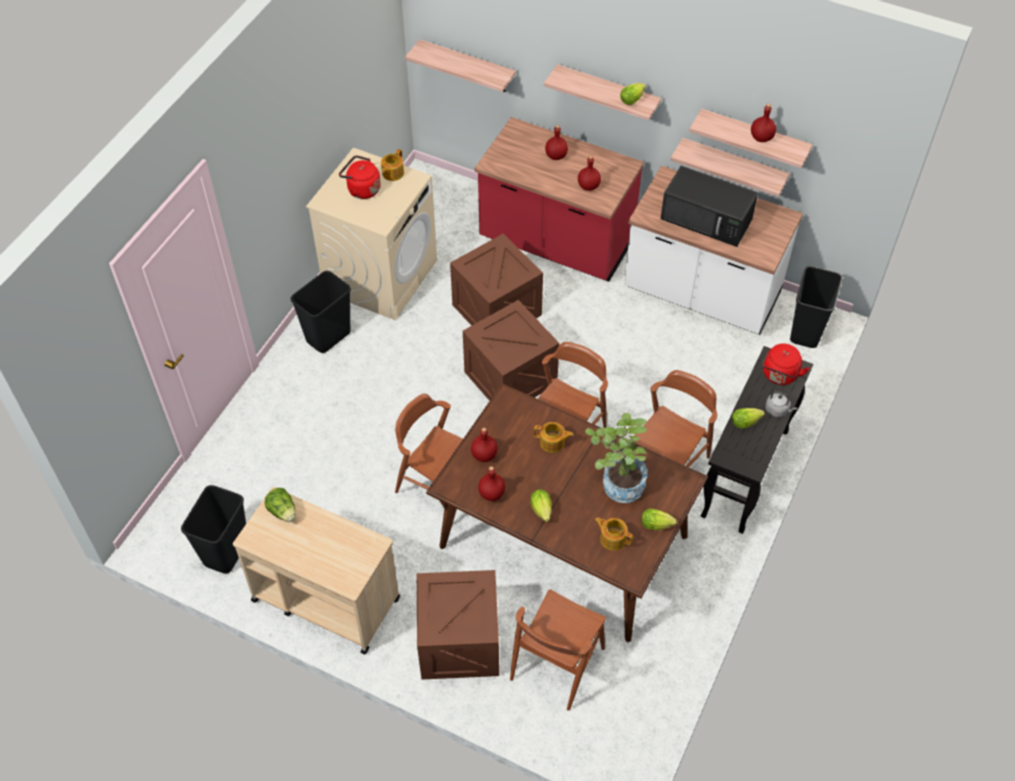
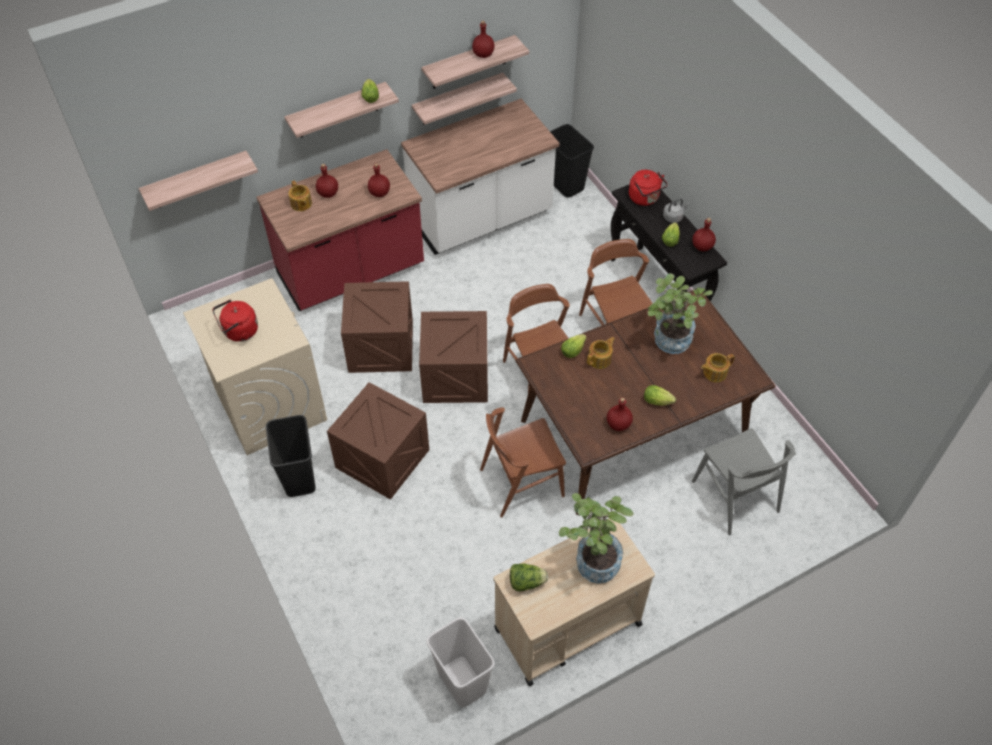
camera: 55 degrees left, 0 degrees up
black trash can [181,485,246,573] -> white trash can [427,617,495,707]
teapot [381,149,404,181] -> teapot moved to [288,180,312,211]
crate [417,570,499,680] -> crate moved to [327,382,429,500]
red bottle [471,428,498,462] -> red bottle moved to [692,218,716,251]
brown chair [510,589,606,711] -> grey chair [692,428,796,535]
lettuce [642,509,677,530] -> lettuce moved to [561,334,587,358]
black microwave [661,166,758,247] -> none
none -> potted plant [559,493,634,583]

